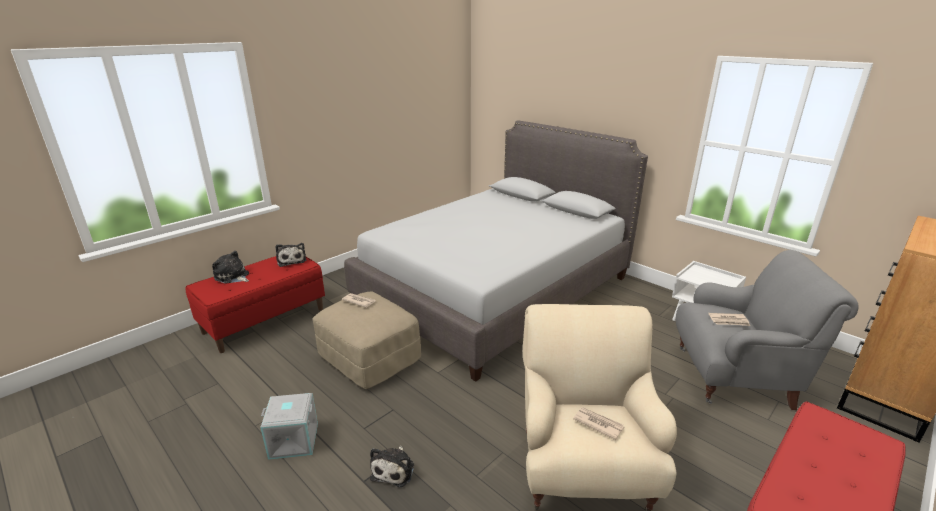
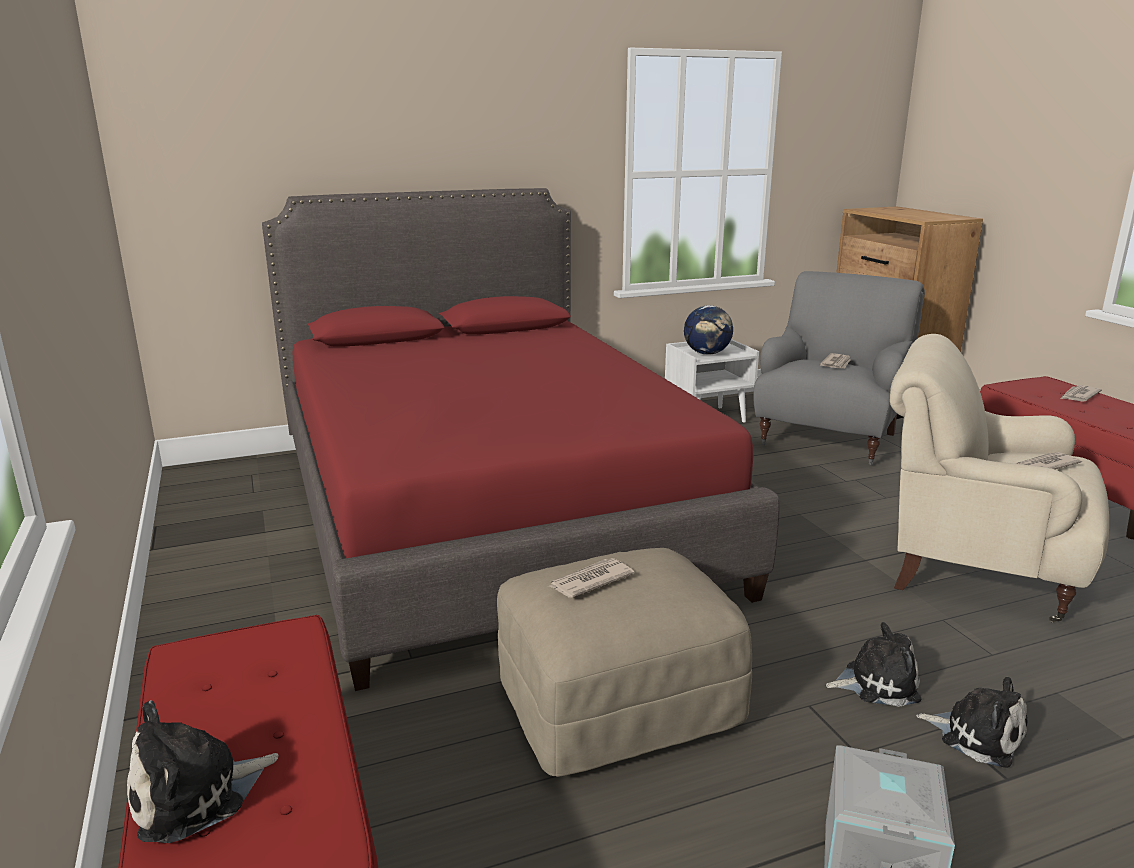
camera: 65 degrees left, 5 degrees down
plush toy [276,243,306,267] -> plush toy moved to [826,622,921,707]
grey bed [344,120,648,382] -> red bed [262,188,780,691]
none -> globe [684,305,733,355]
none -> newspaper [1060,385,1102,402]

